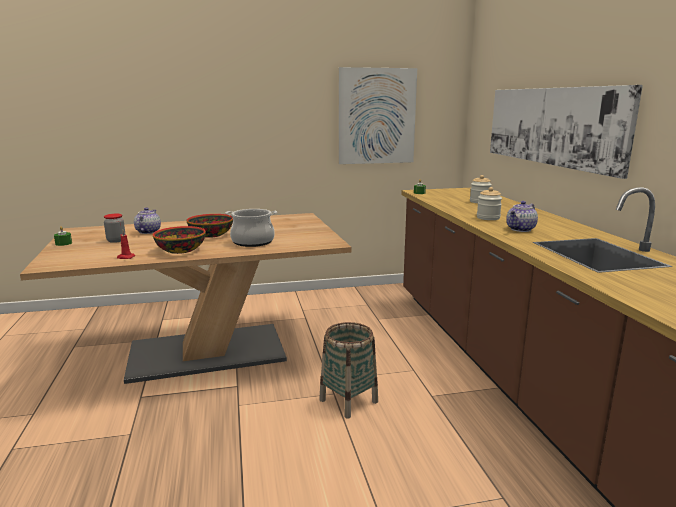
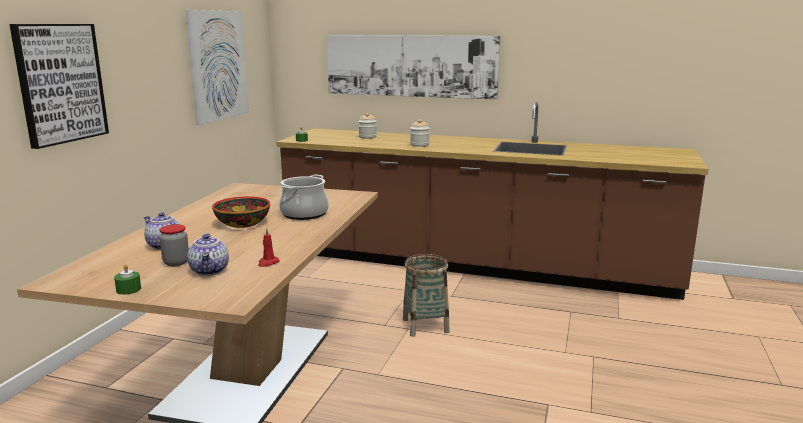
camera: 60 degrees left, 0 degrees up
bowl [153,226,206,254] -> none
teapot [506,201,538,232] -> teapot moved to [187,233,229,276]
none -> picture [9,24,109,149]

